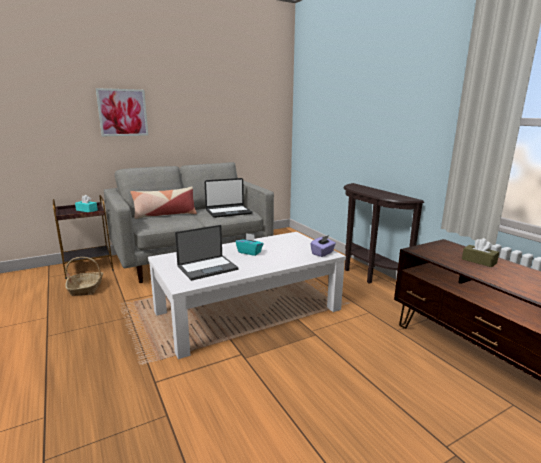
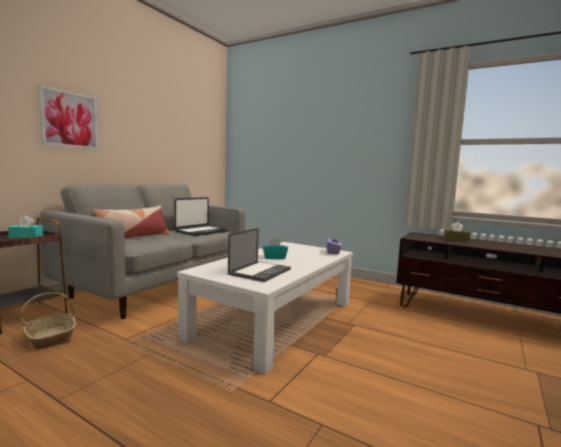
camera: 30 degrees left, 10 degrees down
brown console table [343,183,424,284] -> none

